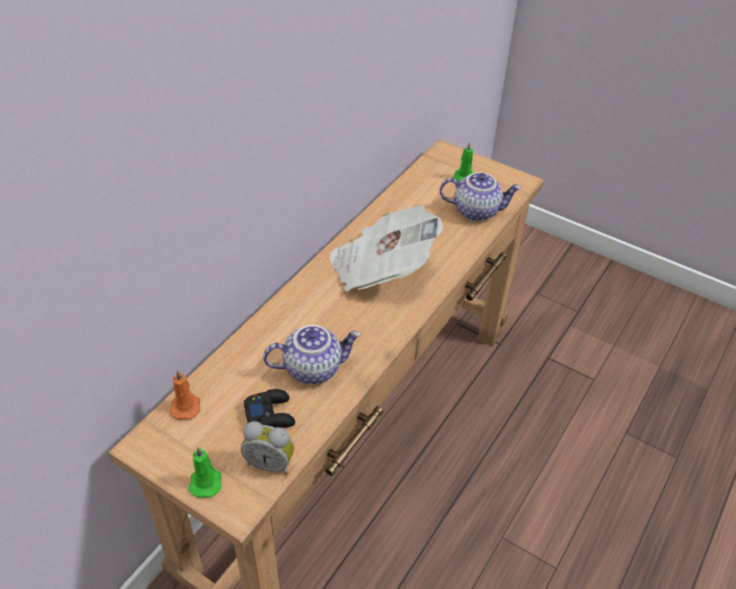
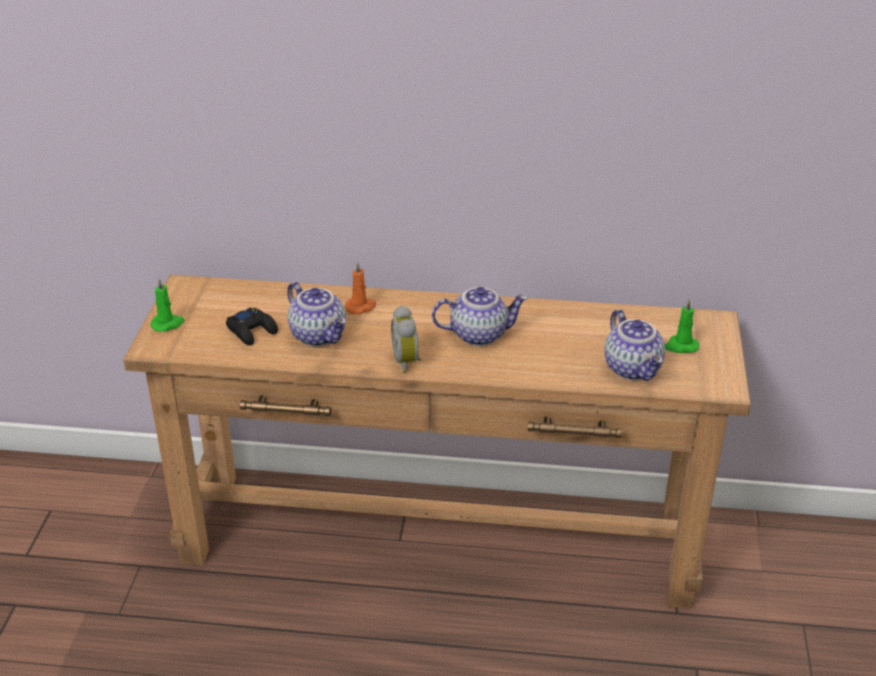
camera: 65 degrees right, 10 degrees down
orange candle [169,370,200,420] -> orange candle moved to [344,262,377,314]
alarm clock [241,421,294,475] -> alarm clock moved to [391,305,421,374]
newspaper [329,205,443,292] -> teapot [432,287,528,346]

